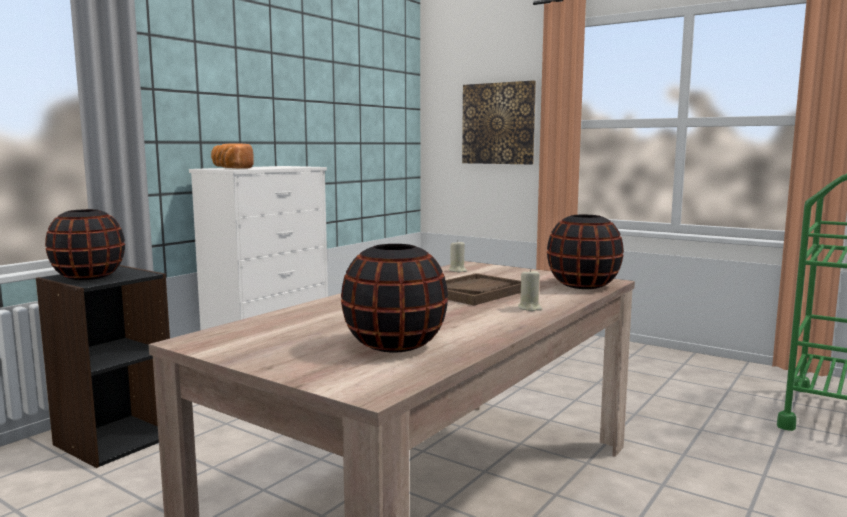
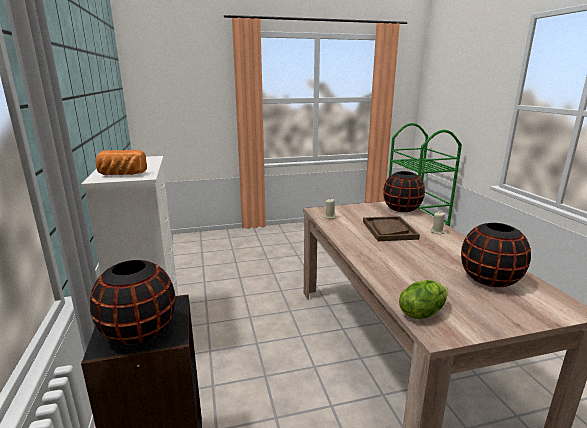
camera: 50 degrees left, 10 degrees up
picture [462,80,536,164] -> none
none -> lettuce [399,280,448,319]

